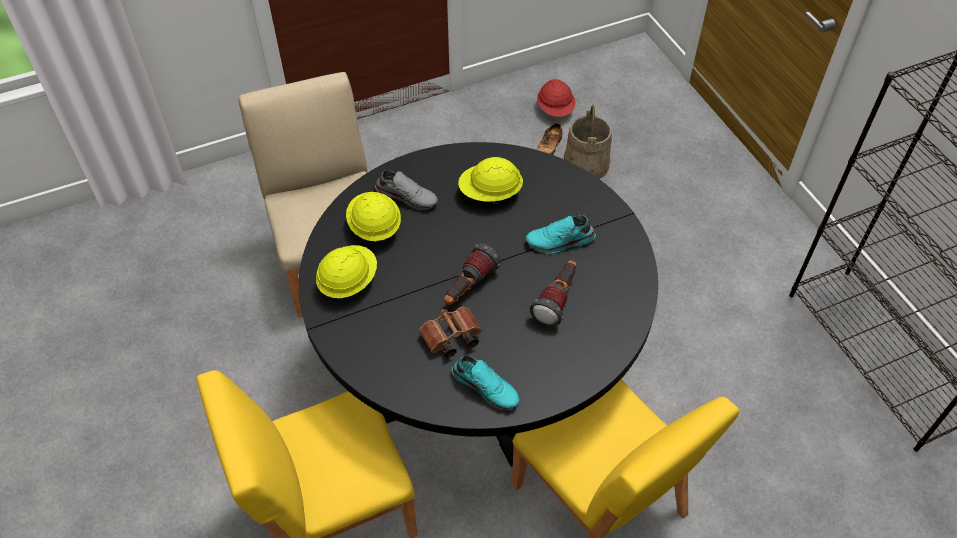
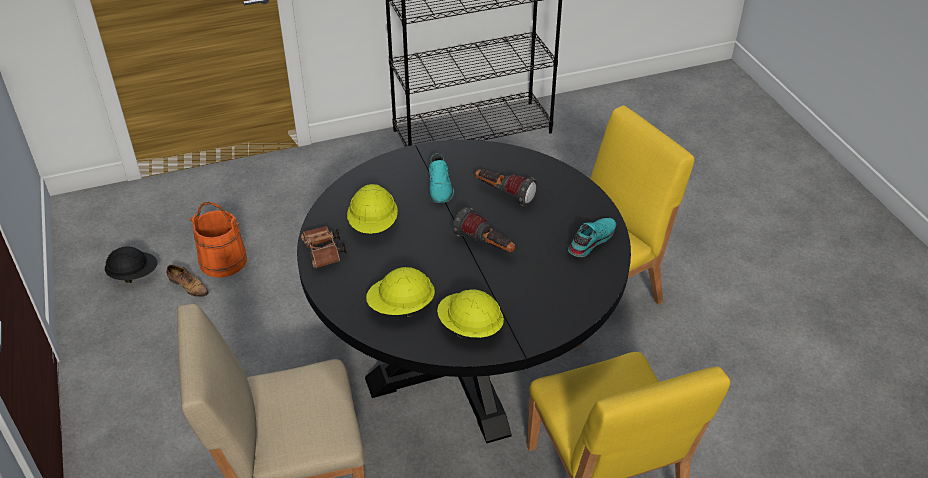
camera: 85 degrees left, 10 degrees down
grey shoe [375,170,438,210] -> none
brown binoculars [419,307,482,358] -> brown binoculars moved to [301,226,347,268]
red hard hat [537,79,575,117] -> black hard hat [105,246,157,283]
beige bucket [564,105,612,179] -> orange bucket [189,202,247,278]

